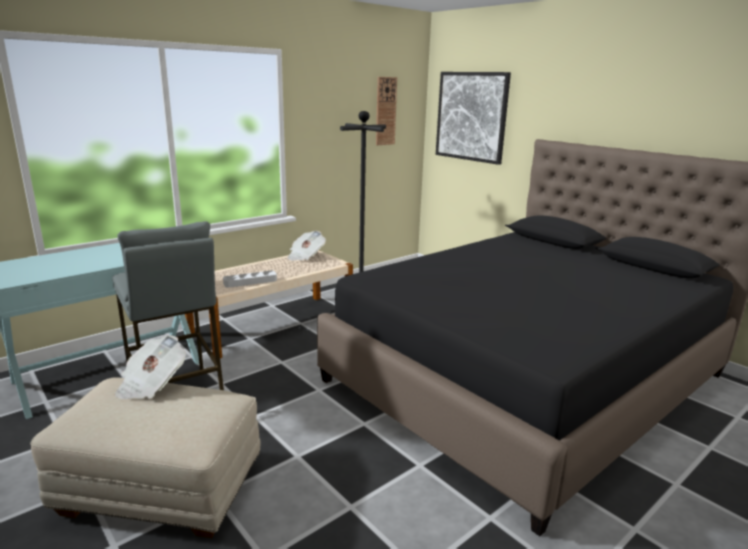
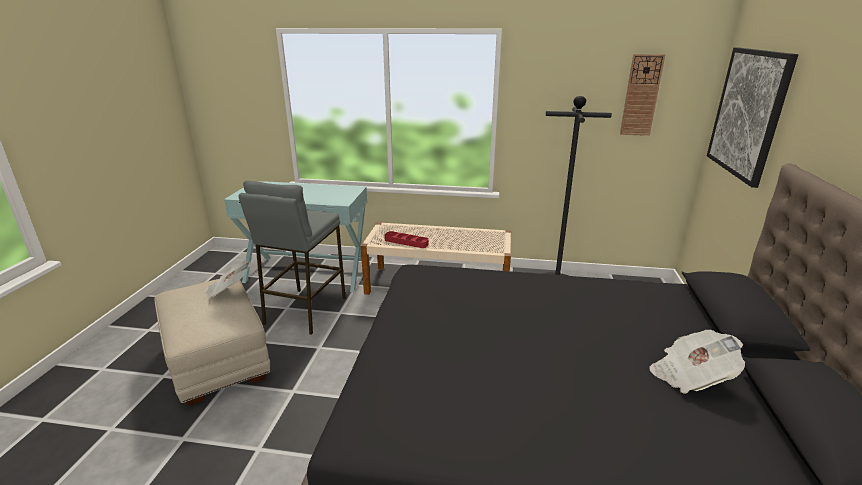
camera: 50 degrees right, 5 degrees up
grey tray [223,271,277,288] -> red tray [384,231,429,248]
newspaper [287,231,326,261] -> newspaper moved to [650,330,745,394]

